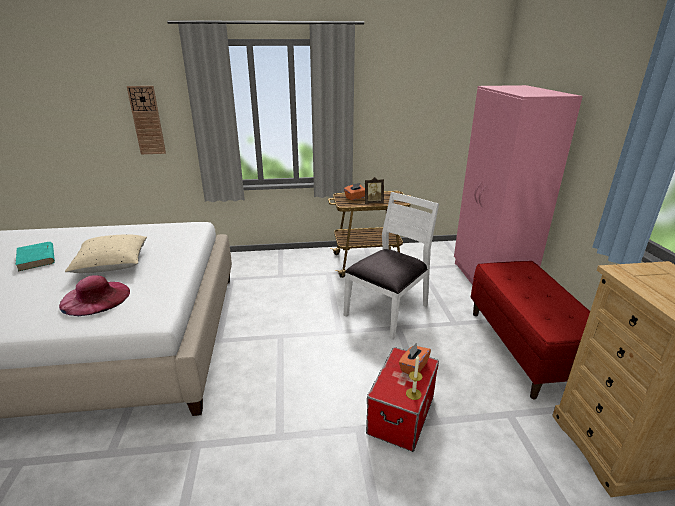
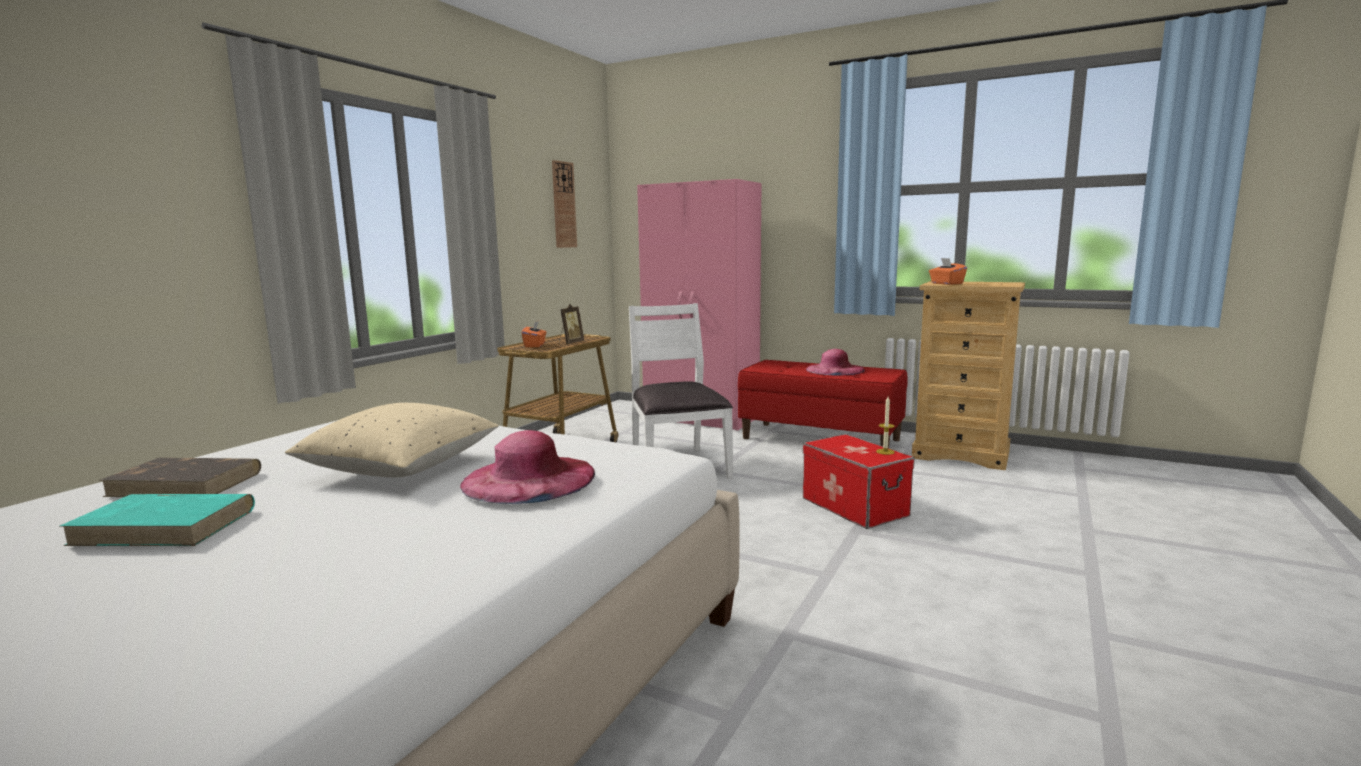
camera: 55 degrees left, 15 degrees down
wall clock [127,86,166,154] -> wall clock moved to [552,160,577,248]
orange tissue box [399,343,431,374] -> orange tissue box moved to [929,258,967,285]
none -> brown book [100,457,261,497]
none -> pink hat [806,349,865,376]

